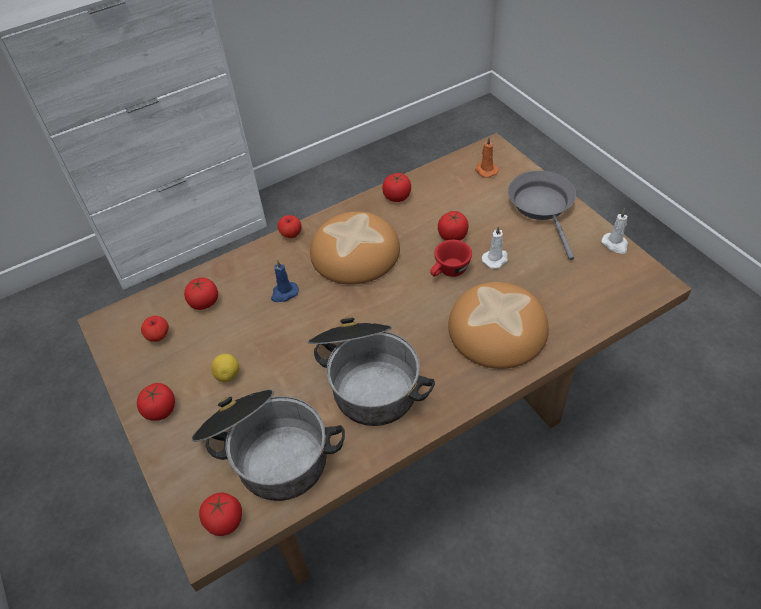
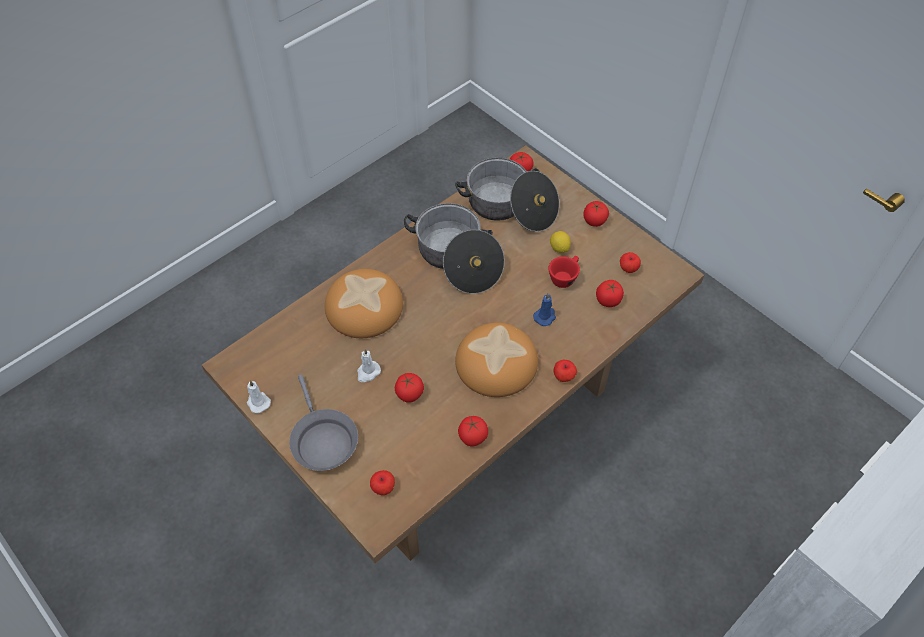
camera: 165 degrees right, 5 degrees up
red cup [430,240,472,277] -> red cup moved to [548,256,580,288]
orange candle [475,137,498,178] -> apple [370,470,395,495]

